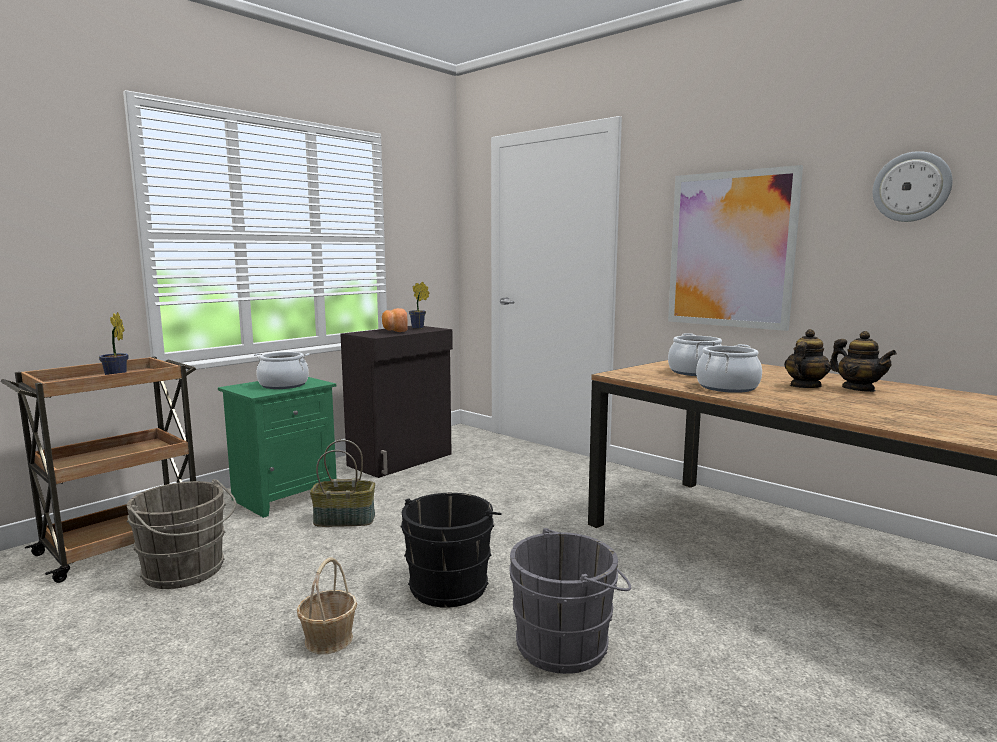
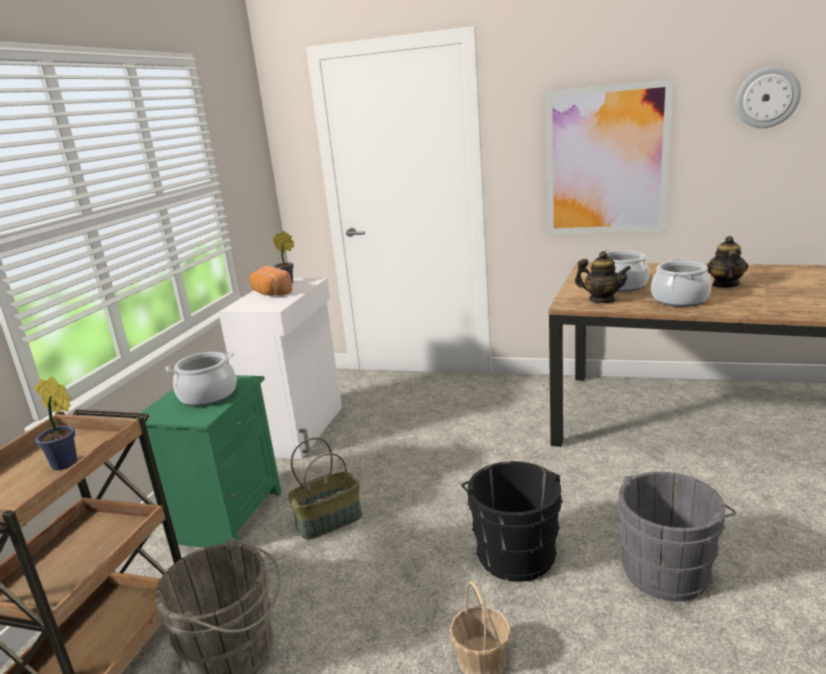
camera: 25 degrees left, 10 degrees up
black cabinet [340,326,453,478] -> white cabinet [218,278,342,459]
teapot [830,331,897,392] -> teapot moved to [575,251,631,303]

